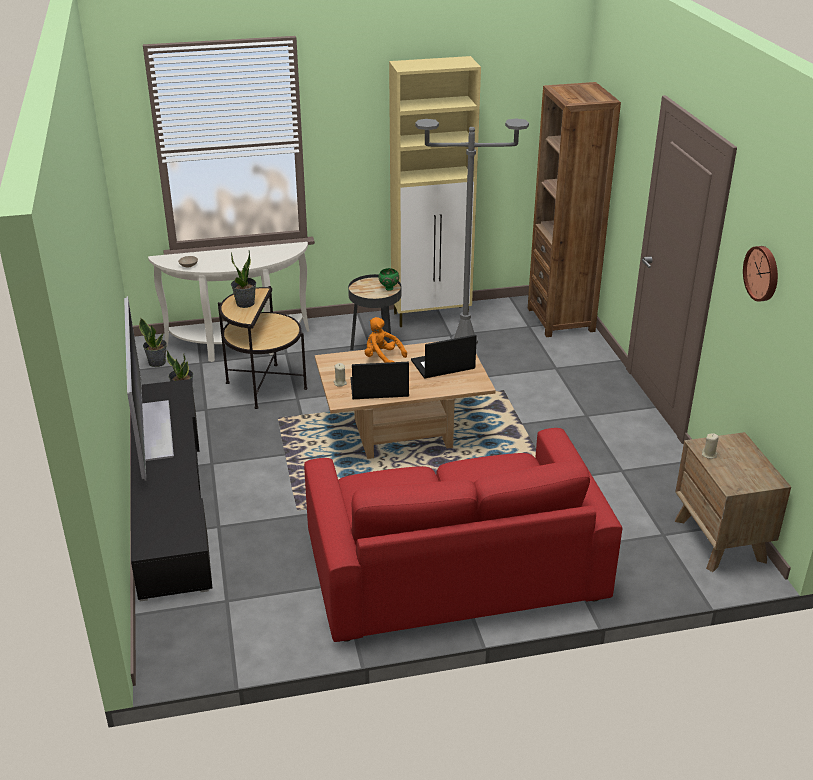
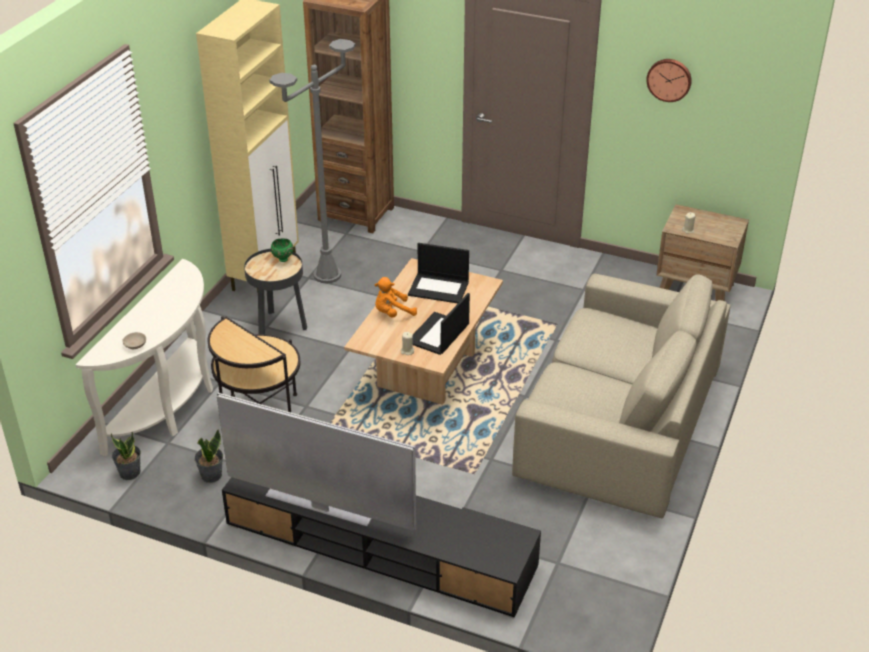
camera: 55 degrees left, 5 degrees up
potted plant [231,250,256,308] -> none
red sofa [304,428,622,642] -> beige sofa [512,274,731,518]
laptop [411,335,477,379] -> laptop turned 90 degrees counterclockwise [408,243,469,303]

